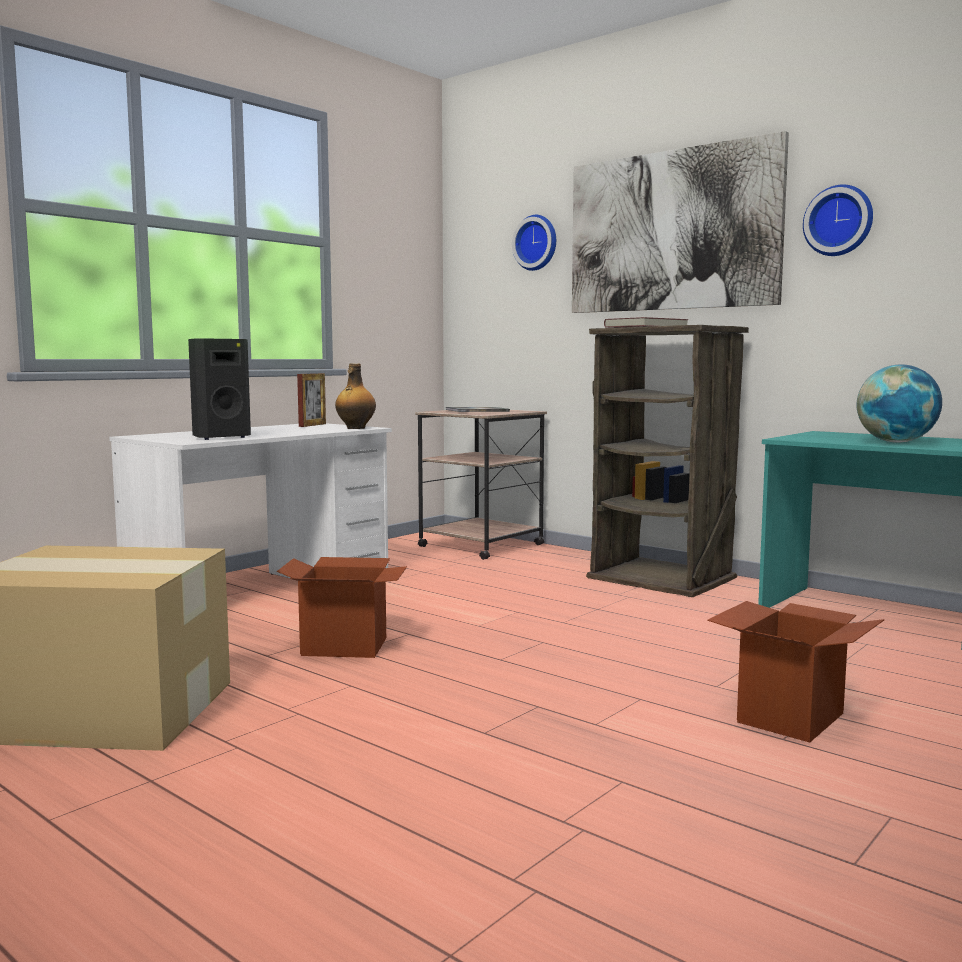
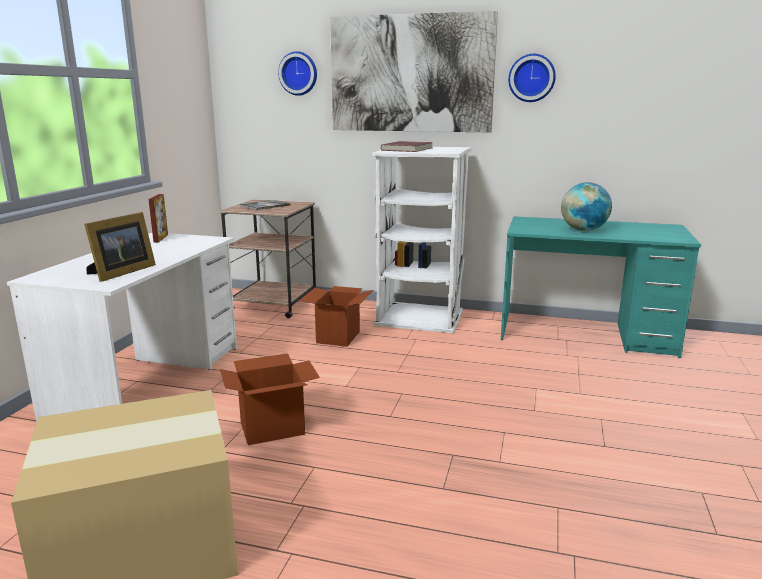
camera: 25 degrees left, 10 degrees up
black speaker [188,338,251,440] -> picture frame [84,212,156,282]
bottle [335,364,376,429] -> none
brown bookcase [586,325,749,597] -> white bookcase [372,147,471,333]
cardboard box [707,601,885,742] -> cardboard box moved to [300,286,373,347]

